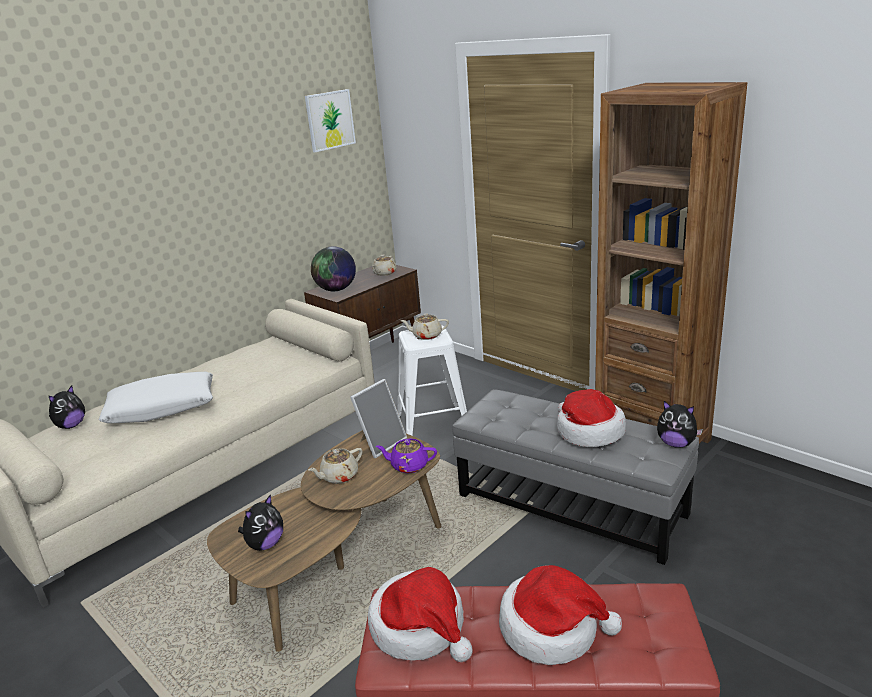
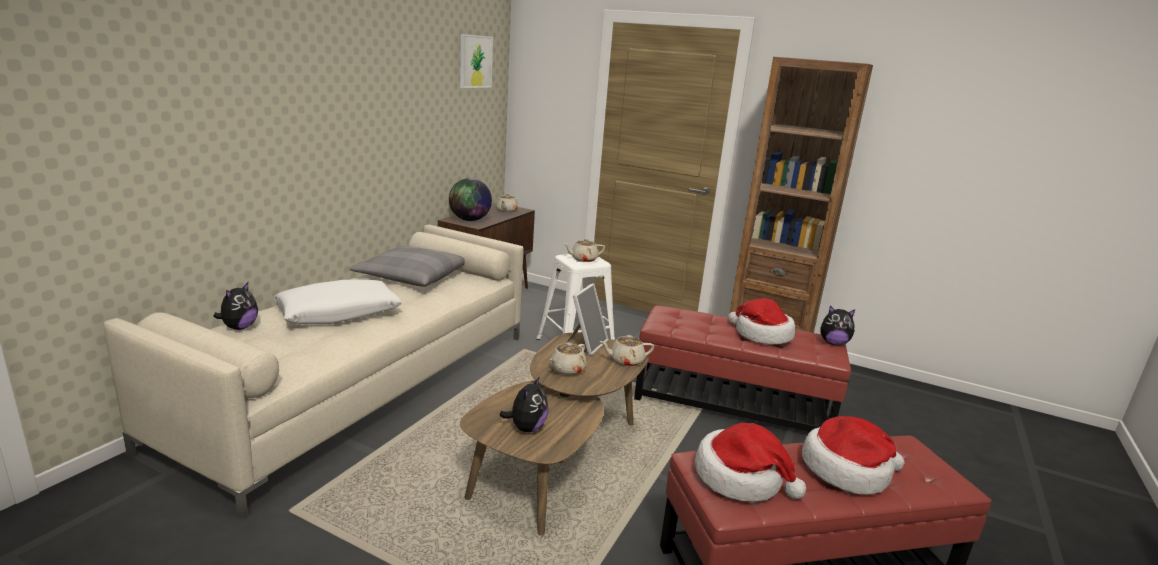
camera: 20 degrees left, 5 degrees down
purple teapot [376,439,437,473] -> beige teapot [599,335,654,366]
grey ottoman [452,389,699,565] -> red ottoman [634,306,851,432]
none -> grey pillow [349,246,465,287]

